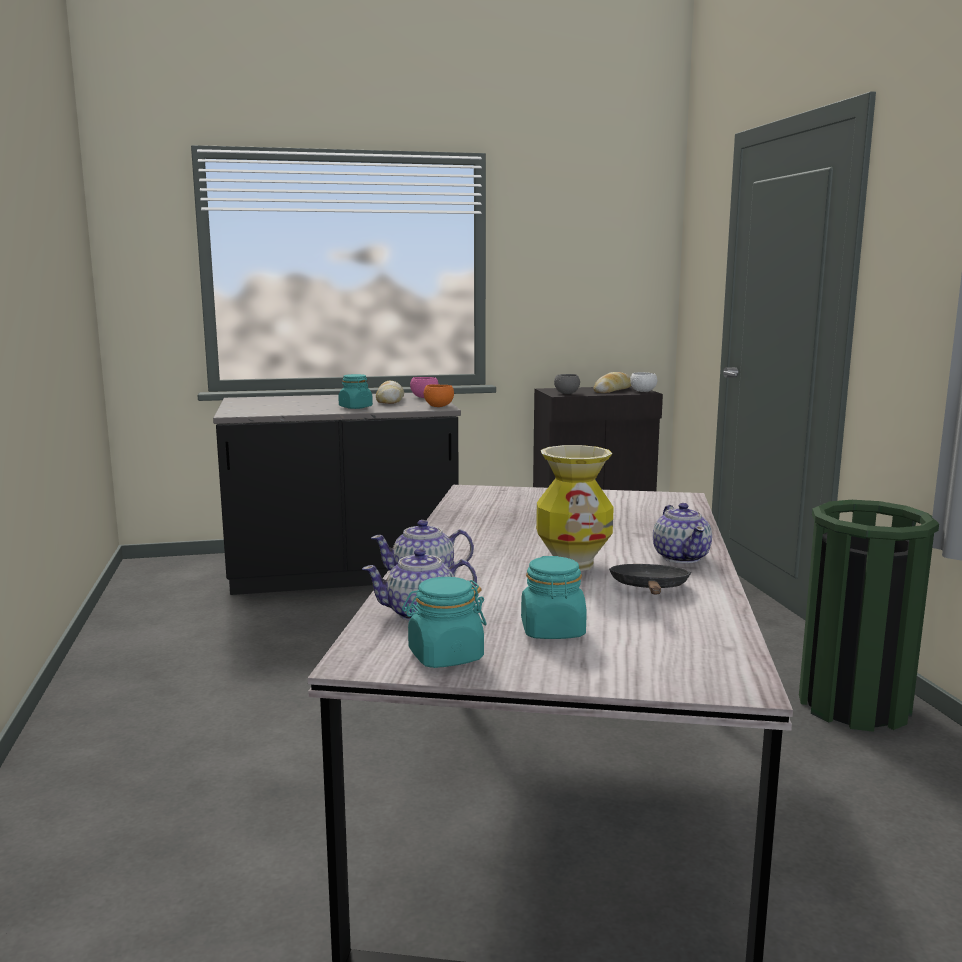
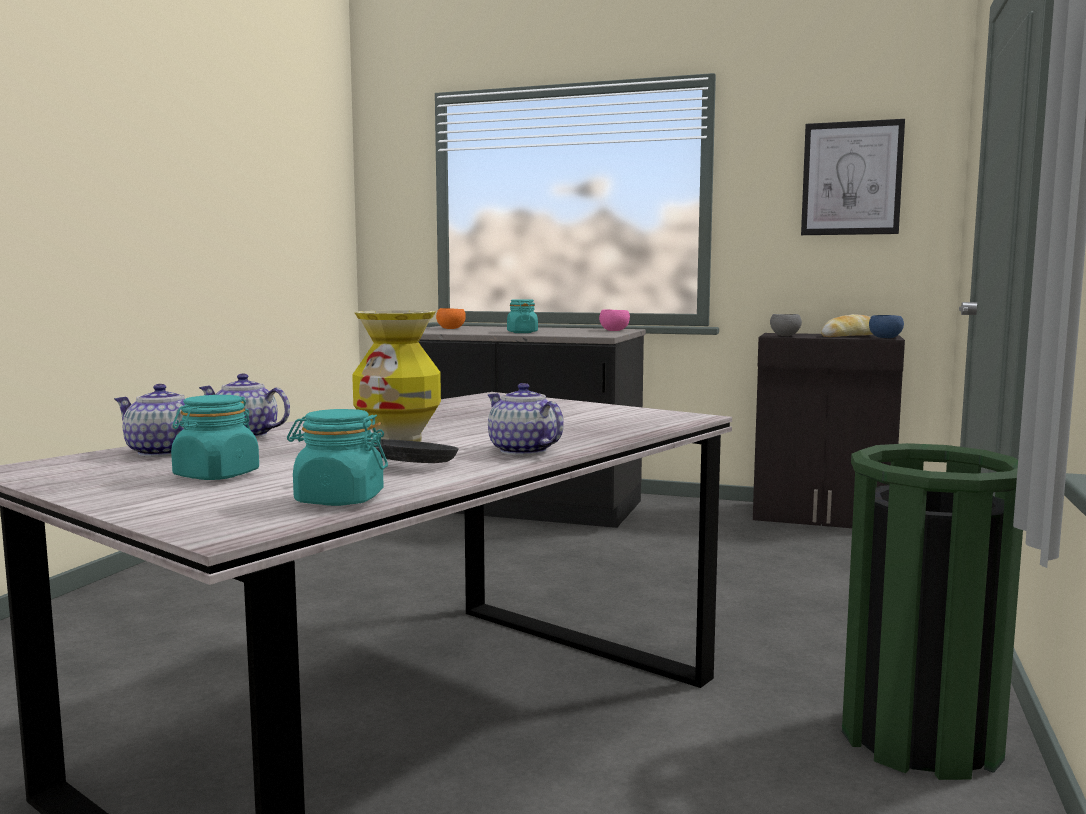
camera: 30 degrees right, 5 degrees down
bread [376,381,404,404] -> none
turquoise jar [402,577,487,668] -> turquoise jar moved to [287,409,388,506]
orange bowl [424,384,454,407] -> orange bowl moved to [436,308,466,329]
white bowl [630,372,657,392] -> blue bowl [869,315,904,338]
teapot [653,503,712,563] -> teapot turned 120 degrees clockwise [487,383,564,456]
none -> picture [801,119,905,235]

